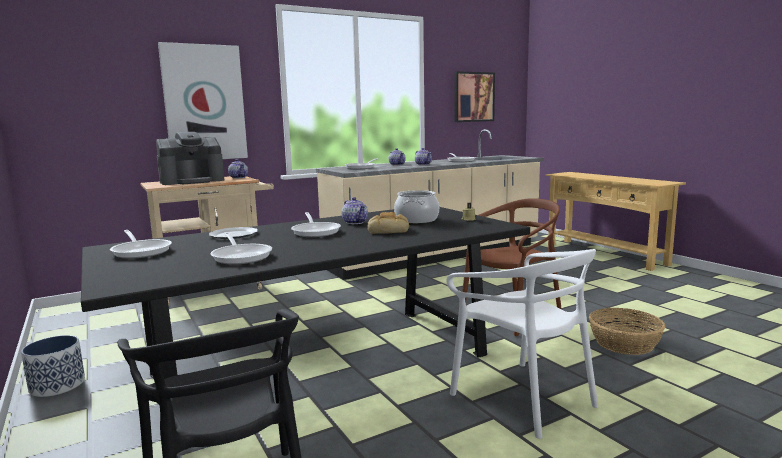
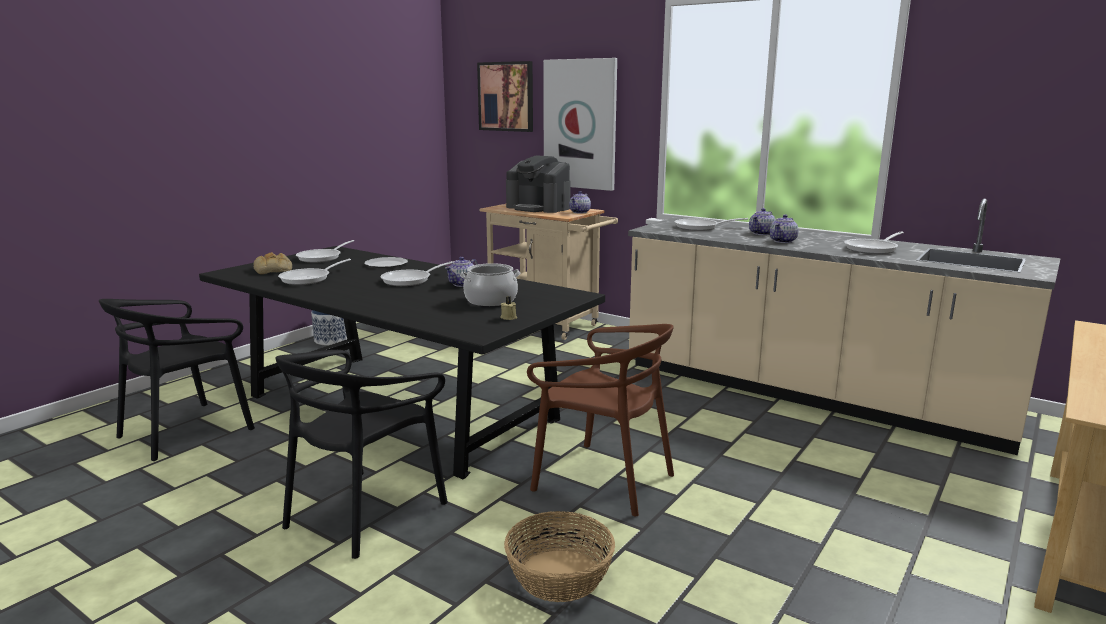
camera: 65 degrees right, 5 degrees up
bread [367,212,409,234] -> bread moved to [254,252,292,274]
white chair [447,249,598,439] -> black chair [276,350,448,559]
picture [454,71,495,122] -> picture moved to [477,61,533,132]

